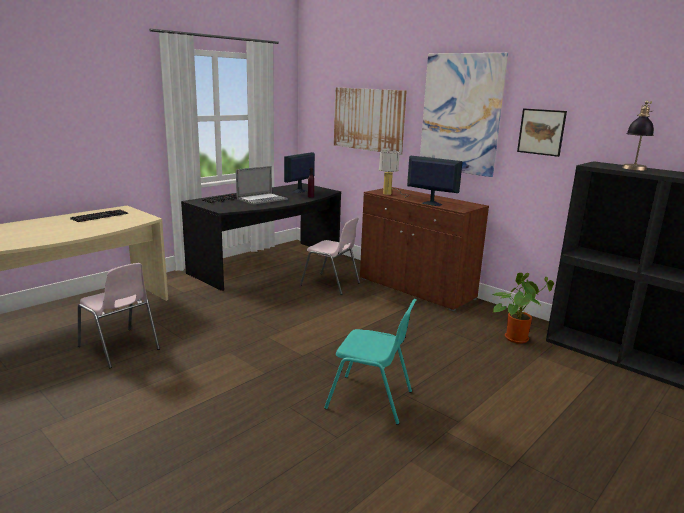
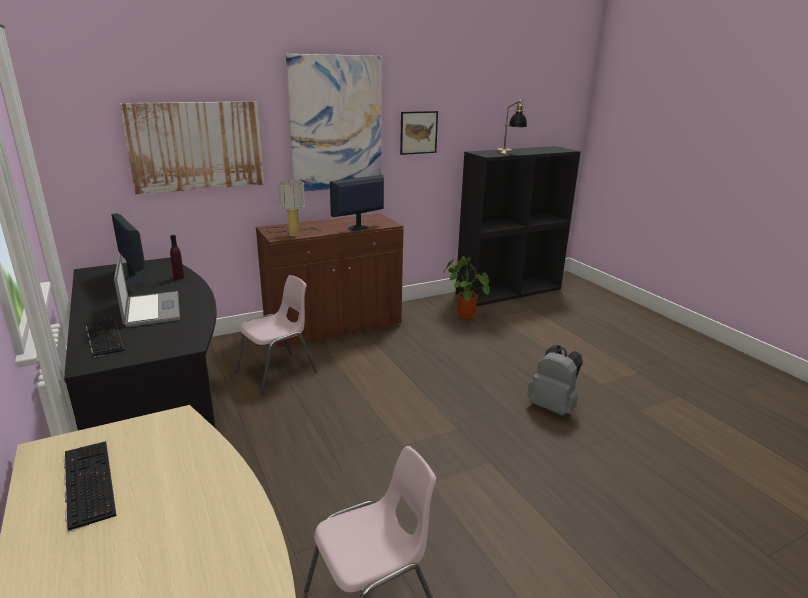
camera: 70 degrees left, 5 degrees up
turquoise chair [324,299,417,425] -> grey backpack [527,345,583,416]

